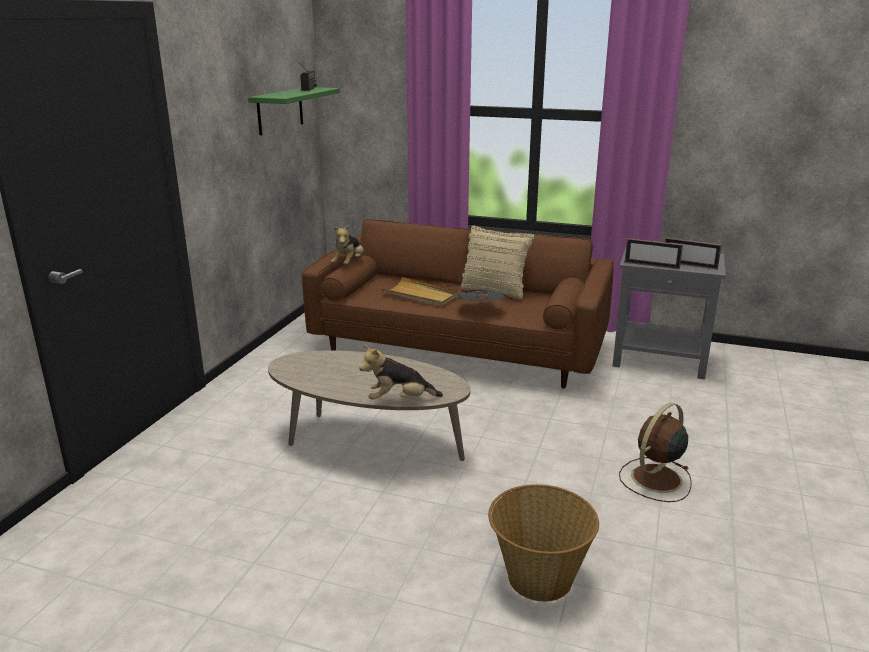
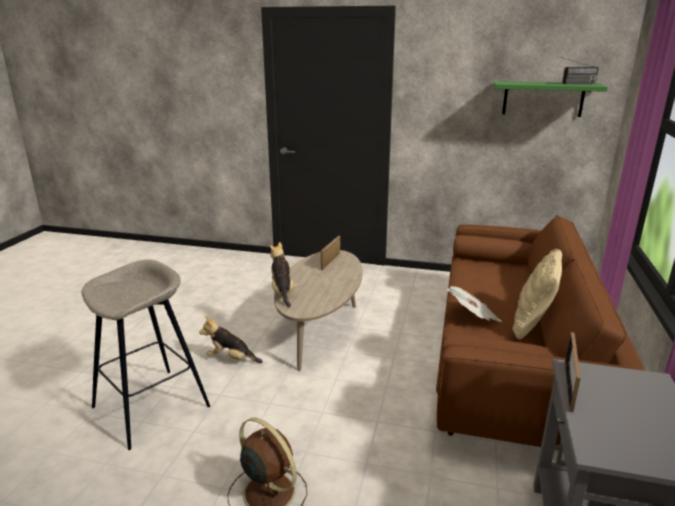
camera: 85 degrees right, 0 degrees up
plush toy [331,225,364,265] -> plush toy moved to [199,316,263,363]
beige tray [380,277,460,307] -> none
basket [488,484,599,602] -> grey stool [81,259,210,450]
picture frame [665,238,722,270] -> picture frame moved to [321,236,340,270]

